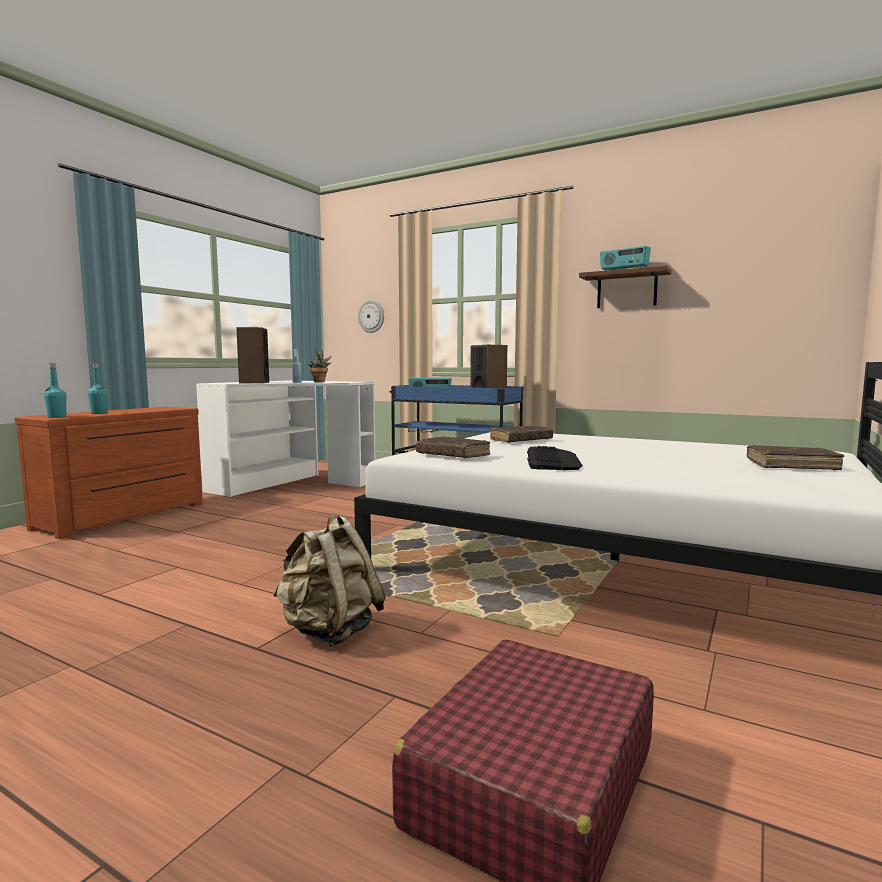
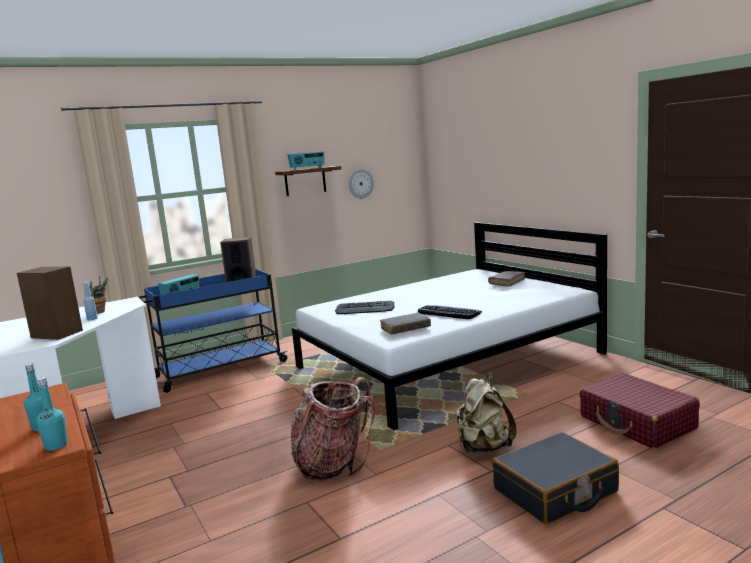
camera: 60 degrees left, 5 degrees up
wall clock [358,300,384,333] -> wall clock moved to [348,169,374,199]
brown book [490,425,553,443] -> keyboard [335,301,395,314]
none -> backpack [291,377,375,482]
none -> black suitcase [492,432,619,524]

